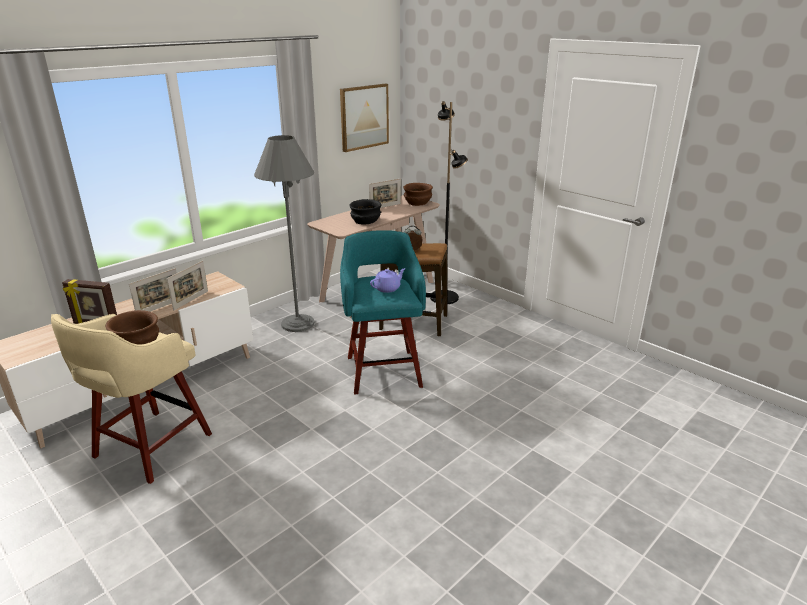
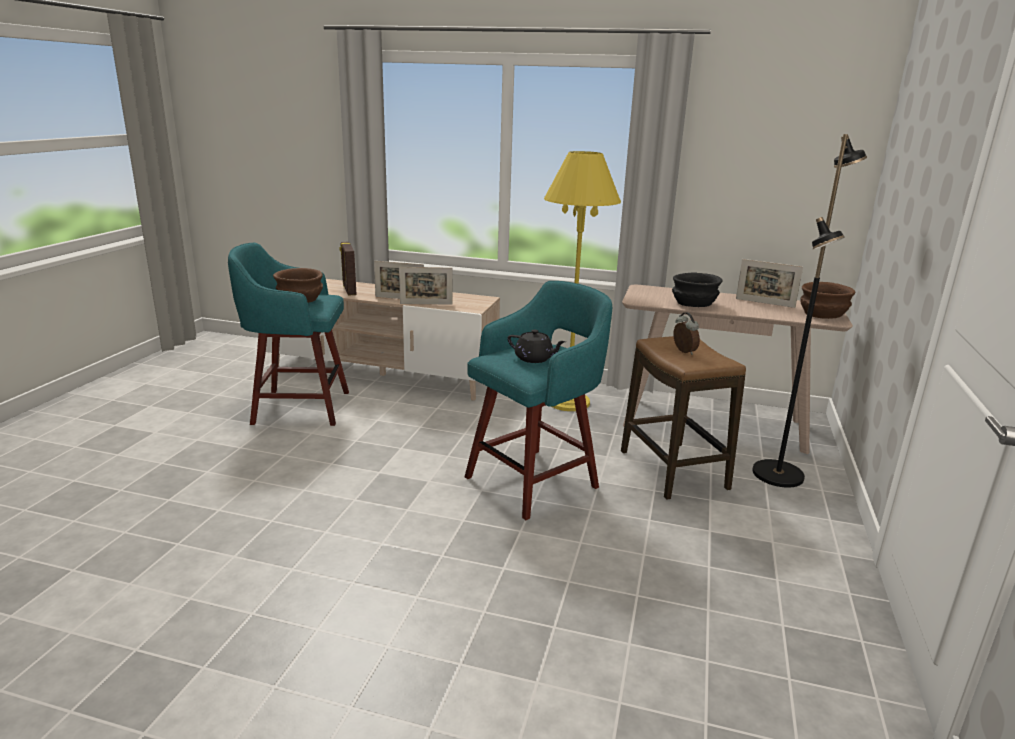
camera: 60 degrees right, 5 degrees down
beige stool [51,314,212,484] -> turquoise stool [228,243,349,426]
grey floor lamp [254,135,315,332] -> yellow floor lamp [544,151,621,411]
picture [340,84,389,152] -> none
purple teapot [370,268,405,293] -> black teapot [508,330,566,363]

